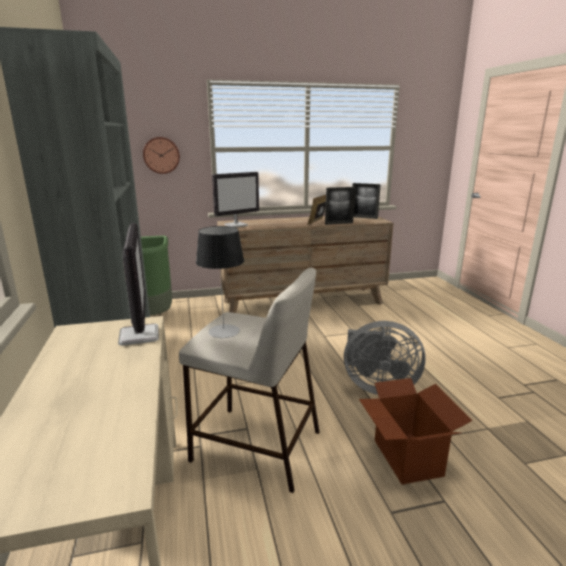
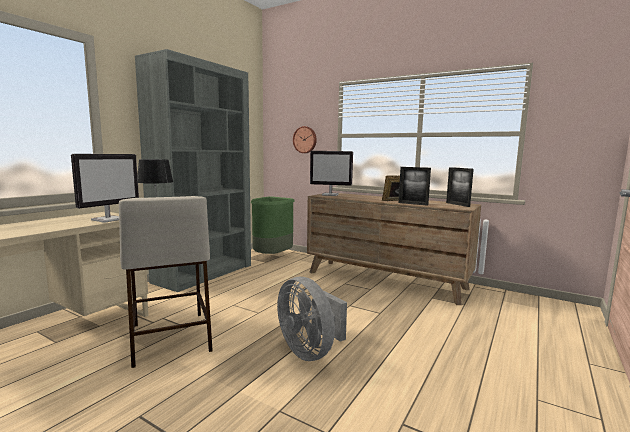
camera: 45 degrees right, 10 degrees down
cardboard box [359,378,473,485] -> none

